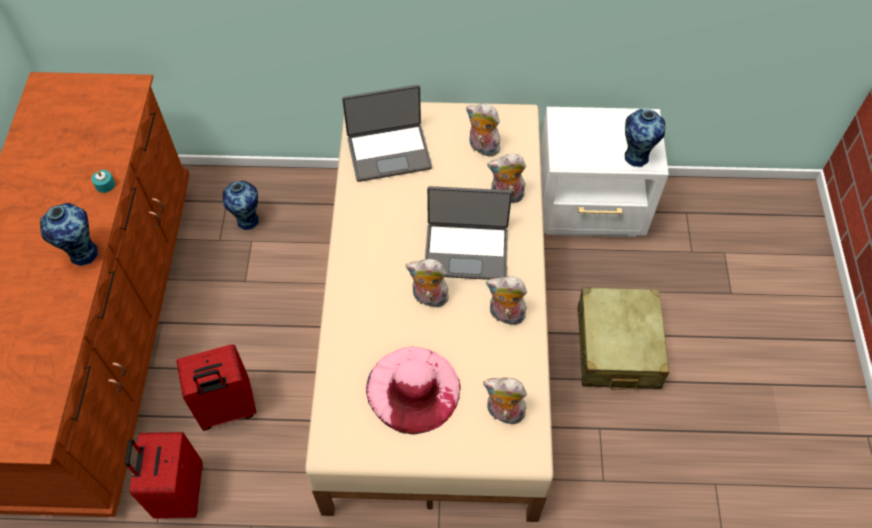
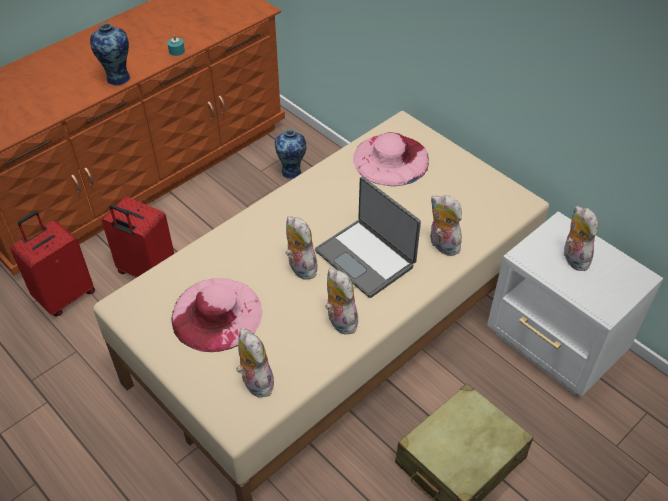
camera: 45 degrees right, 10 degrees down
laptop [342,85,432,182] -> pink hat [353,132,429,186]
plush toy [466,104,500,157] -> plush toy moved to [563,206,598,271]
vase [625,109,665,167] -> none

